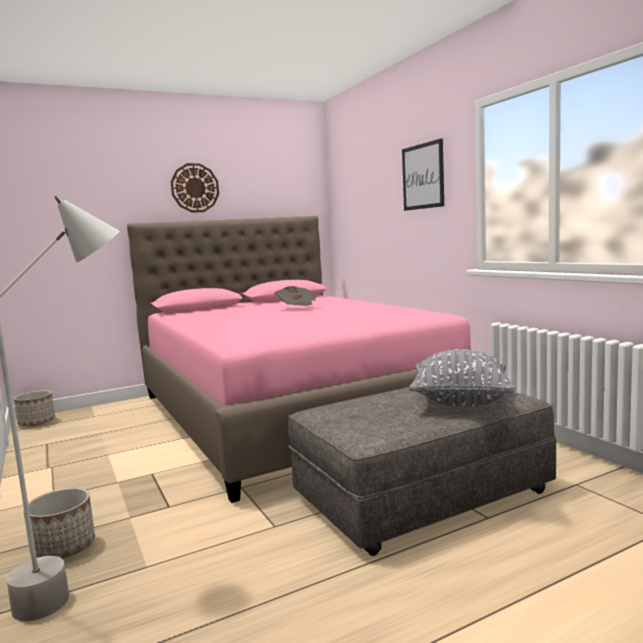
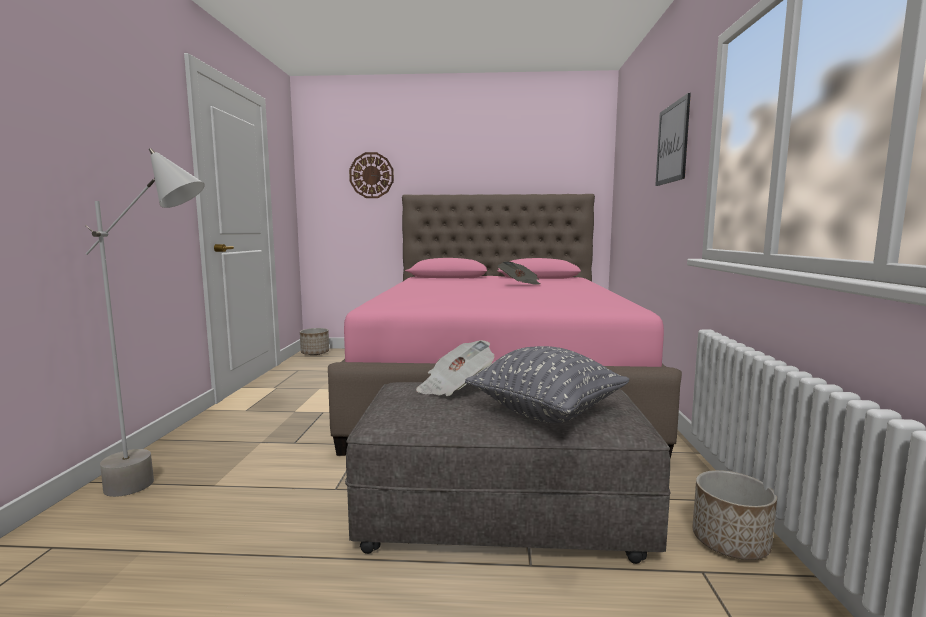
camera: 30 degrees right, 0 degrees up
planter [23,488,95,559] -> planter moved to [692,470,777,560]
wall clock [171,163,219,213] -> wall clock moved to [349,152,394,198]
none -> newspaper [416,340,495,396]

